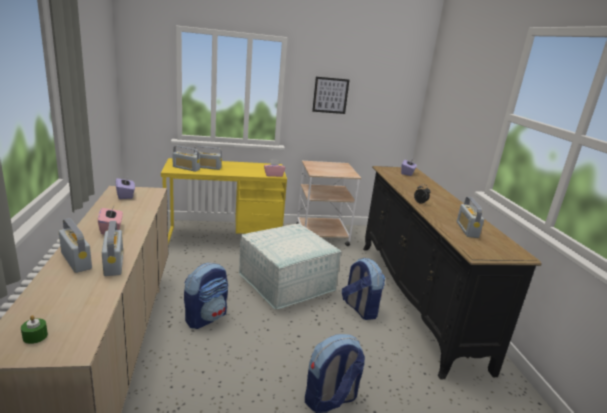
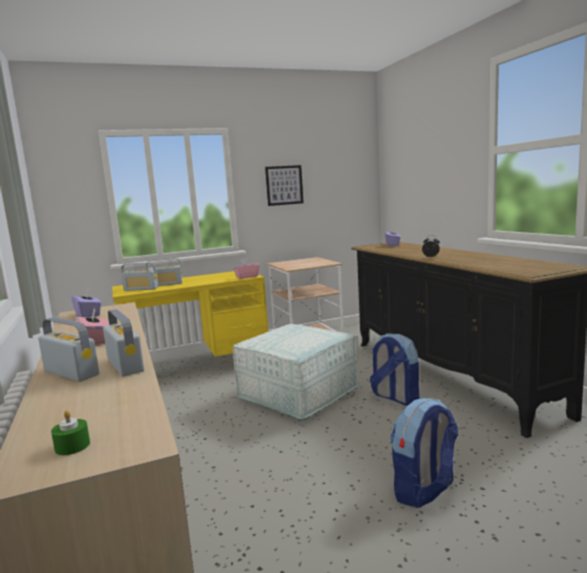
camera: 10 degrees left, 10 degrees down
backpack [184,262,228,329] -> none
radio [457,197,484,238] -> none

